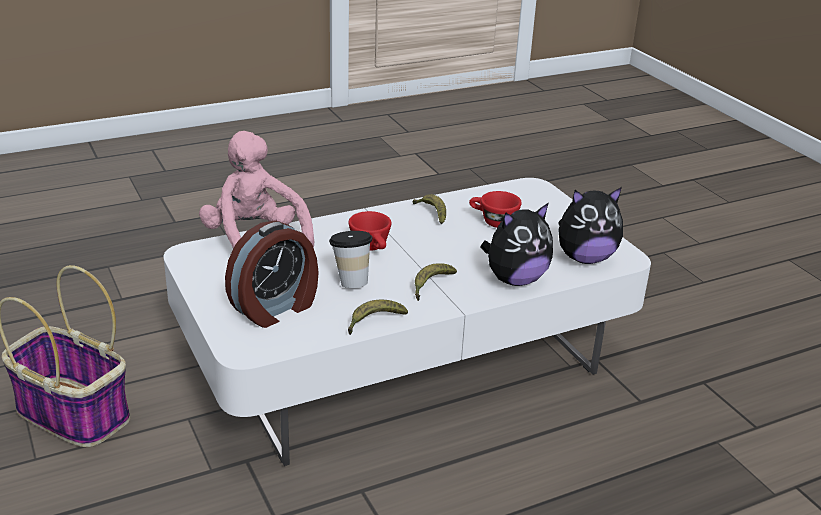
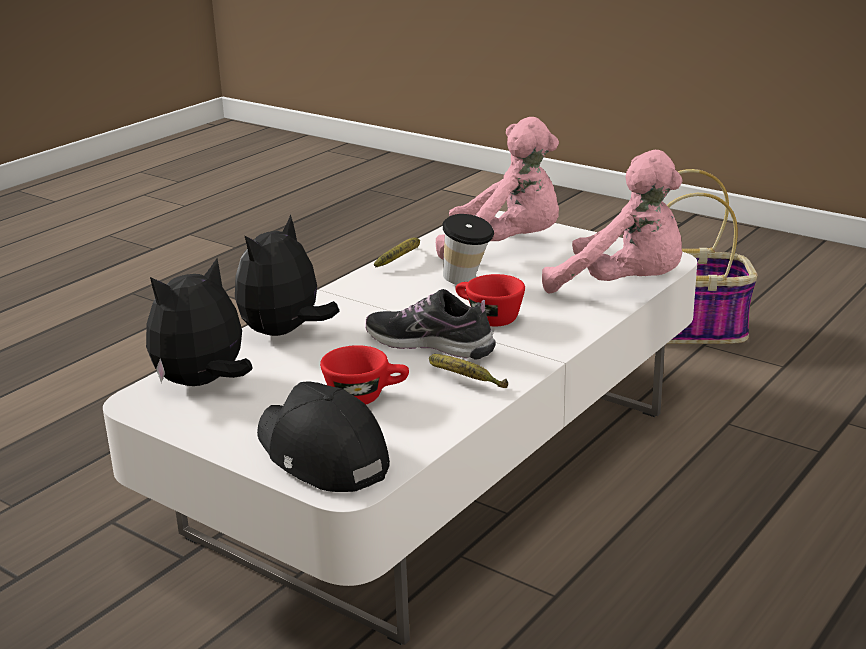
camera: 155 degrees right, 5 degrees down
alarm clock [225,220,319,328] -> pink plush toy [436,117,559,259]
banana [415,263,457,301] -> none
none -> black cap [257,381,390,492]
none -> shoe [365,289,496,360]

